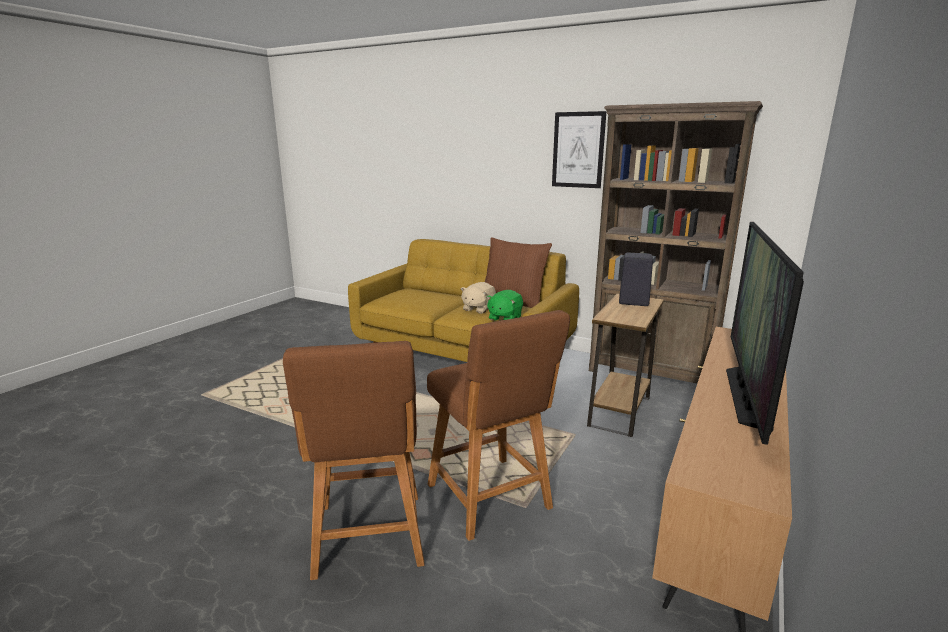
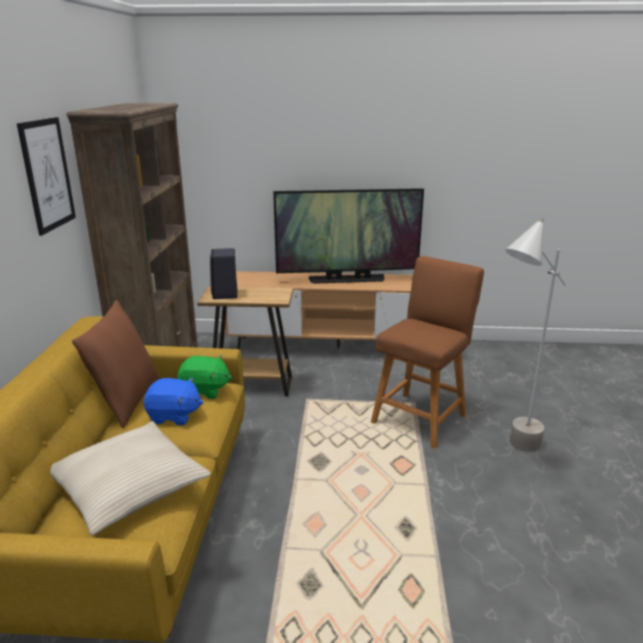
camera: 115 degrees left, 5 degrees up
brown stool [283,341,425,580] -> grey floor lamp [505,217,565,452]
beige plush toy [460,282,496,314] -> blue plush toy [144,377,203,425]
none -> beige pillow [50,421,211,535]

